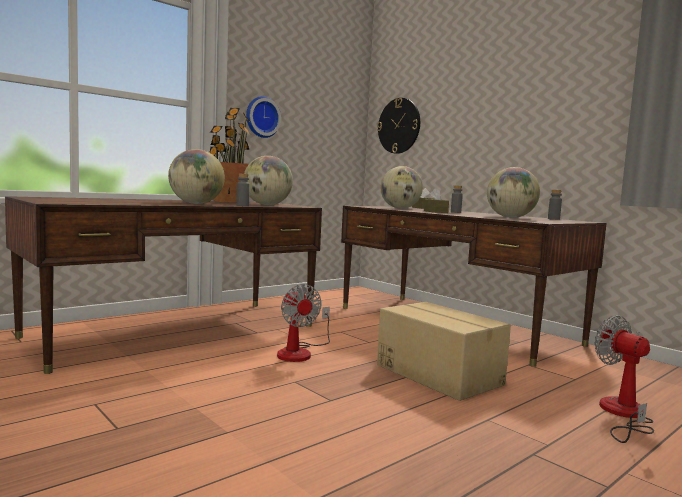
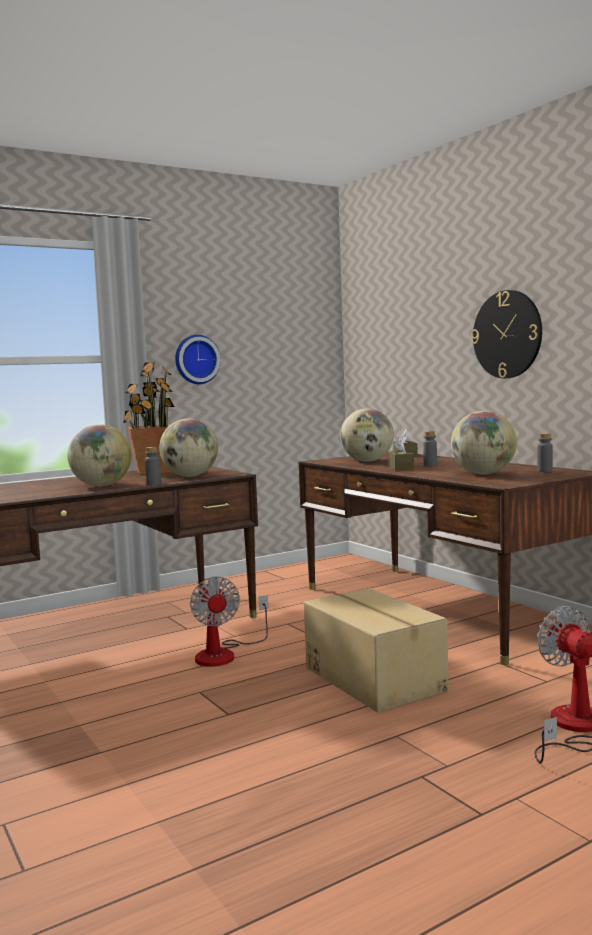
camera: 10 degrees right, 0 degrees up
wall clock [377,98,420,154] -> wall clock moved to [471,290,542,378]

